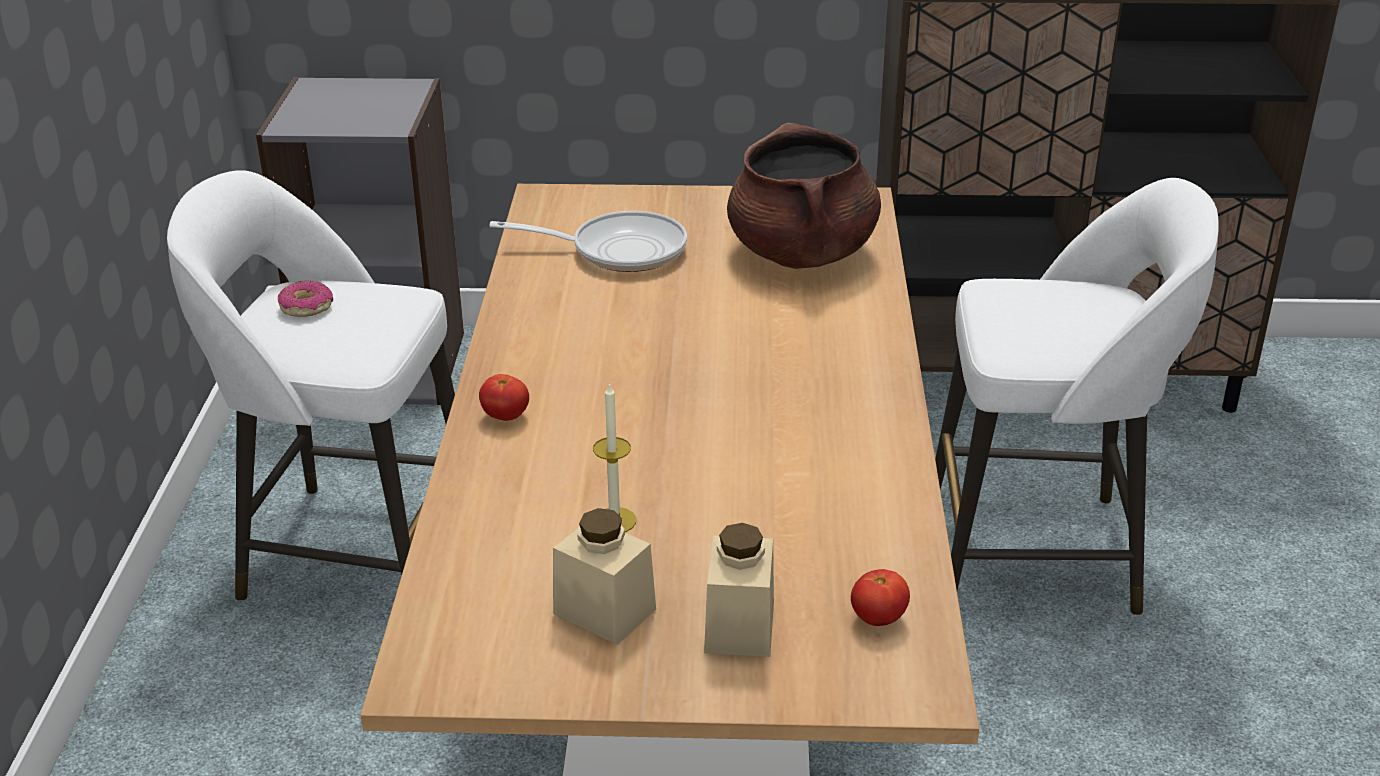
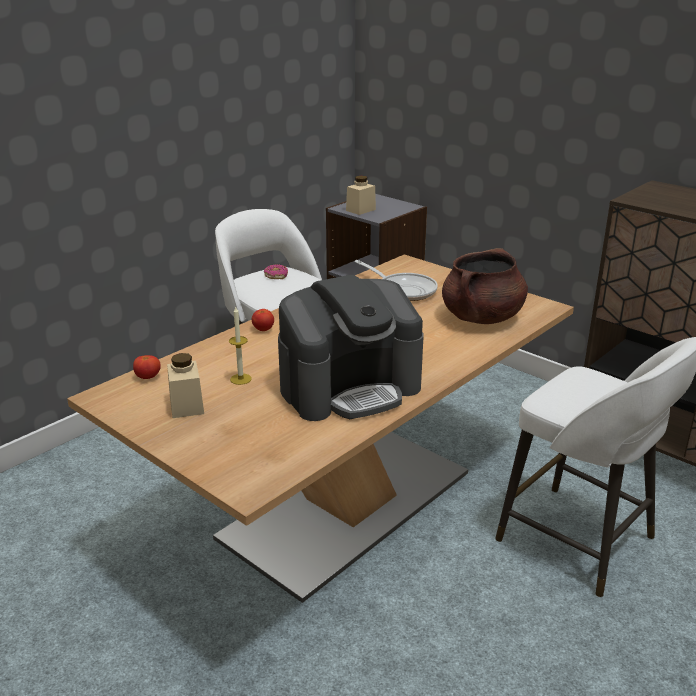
camera: 40 degrees right, 5 degrees down
beige jar [704,523,774,657] -> beige jar moved to [346,176,376,215]
tomato [851,569,910,626] -> tomato moved to [133,355,161,379]
none -> coffee machine [278,275,424,421]

